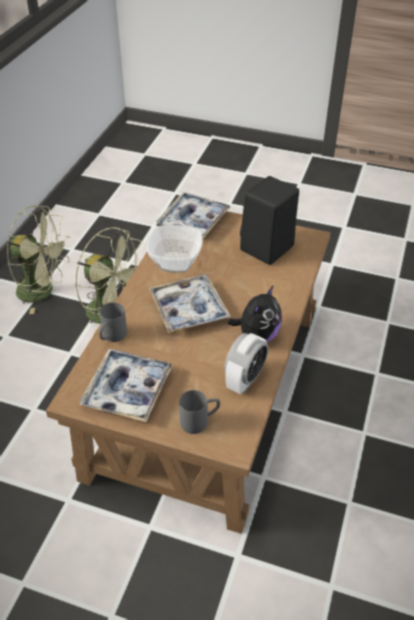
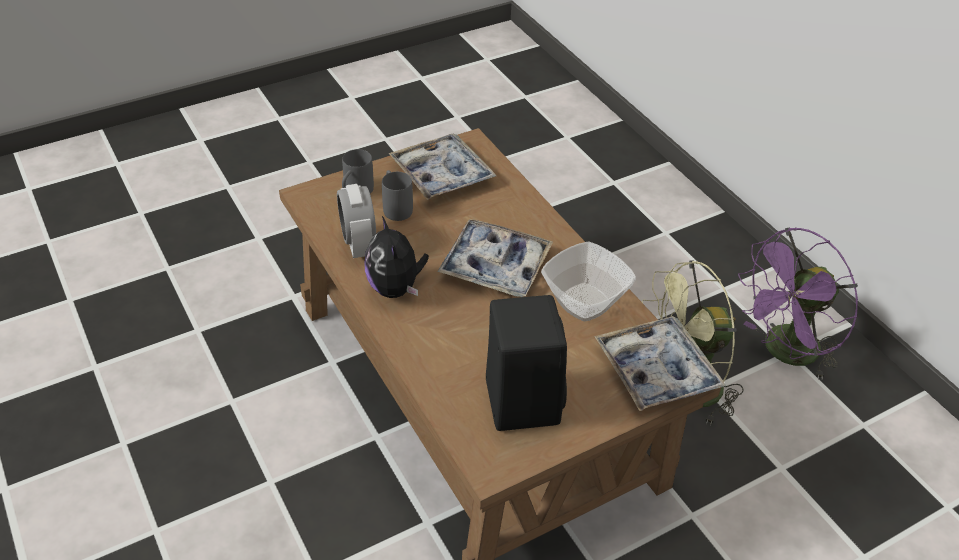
camera: 130 degrees right, 0 degrees up
green fan [6,205,70,314] -> purple fan [738,227,858,380]
grey mug [99,302,127,342] -> grey mug moved to [382,170,413,221]

